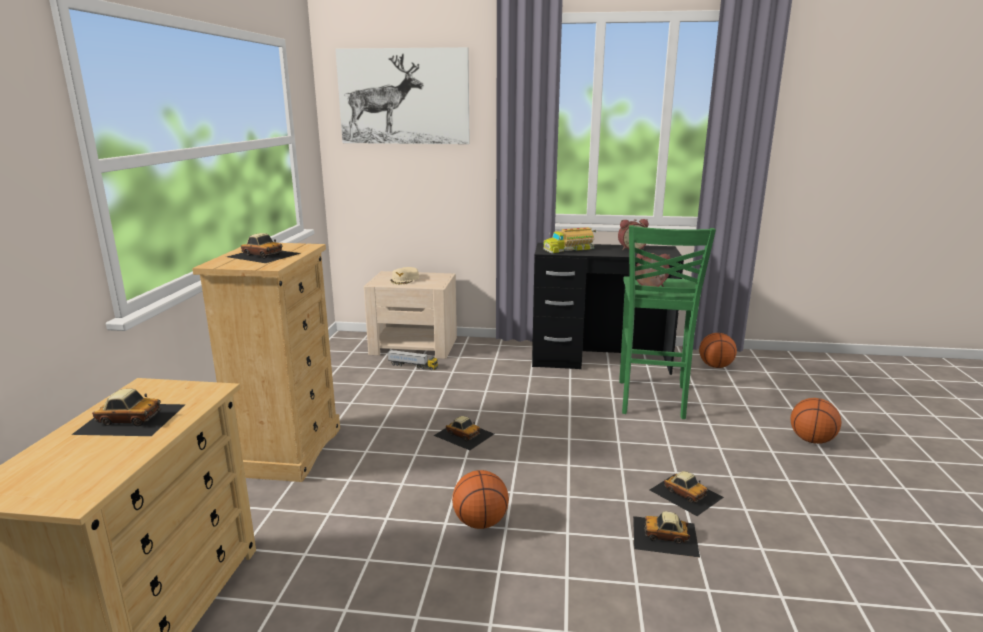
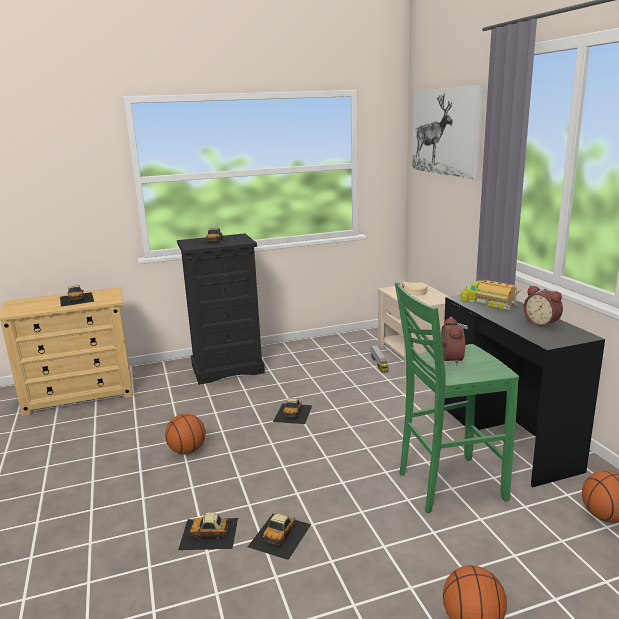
camera: 65 degrees right, 0 degrees up
beige dresser [192,243,340,482] -> black dresser [177,233,265,385]
toy car [633,511,700,558] -> toy car turned 75 degrees counterclockwise [178,512,238,550]

